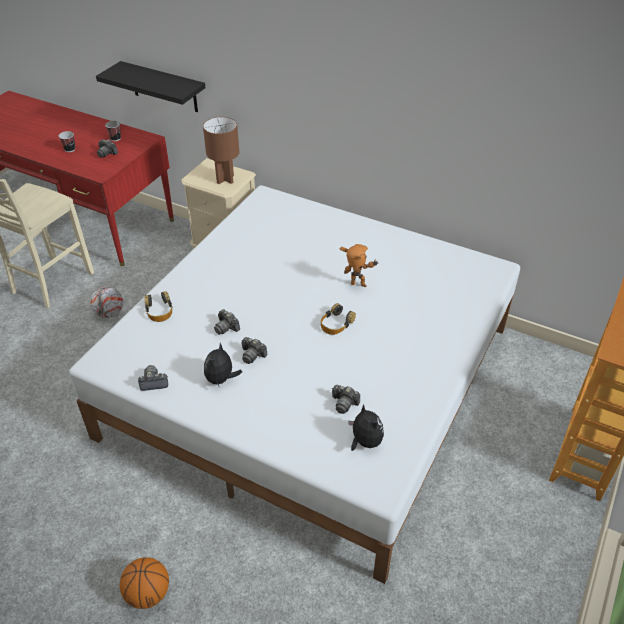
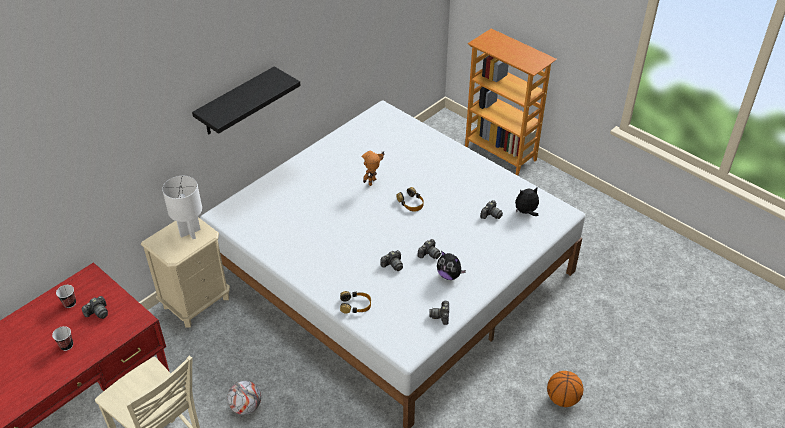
camera: 75 degrees left, 0 degrees up
black shelf [96,61,205,112] -> black shelf moved to [192,66,301,135]
brown table lamp [203,117,239,184] -> white table lamp [162,176,202,239]

